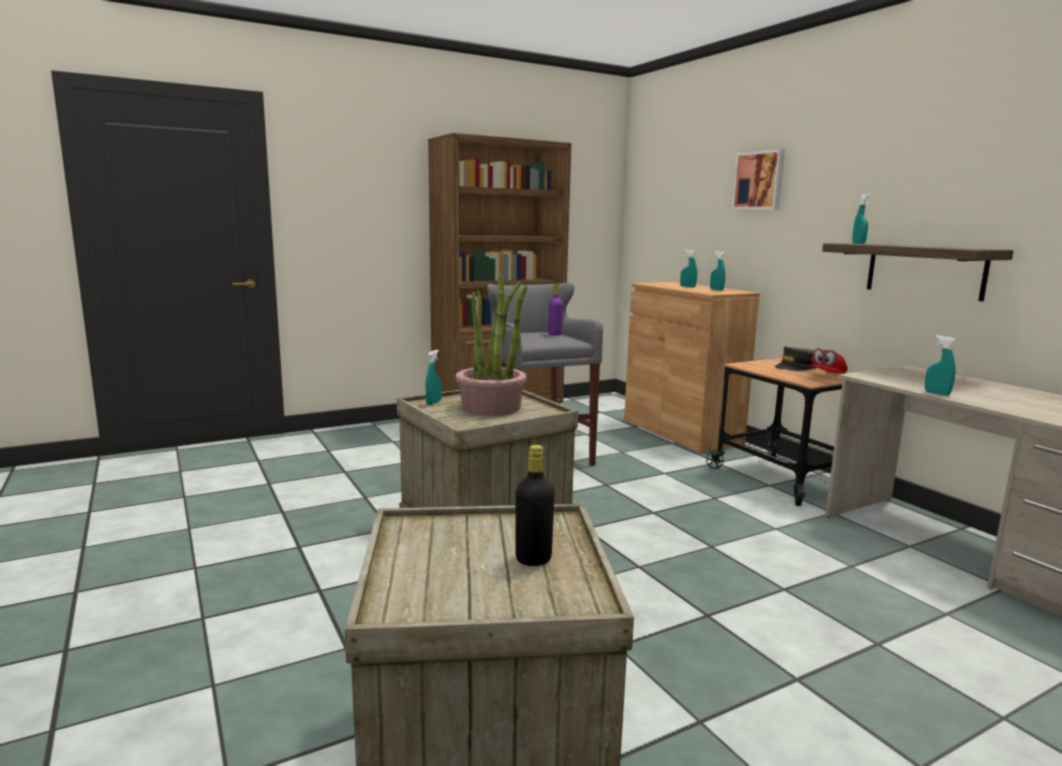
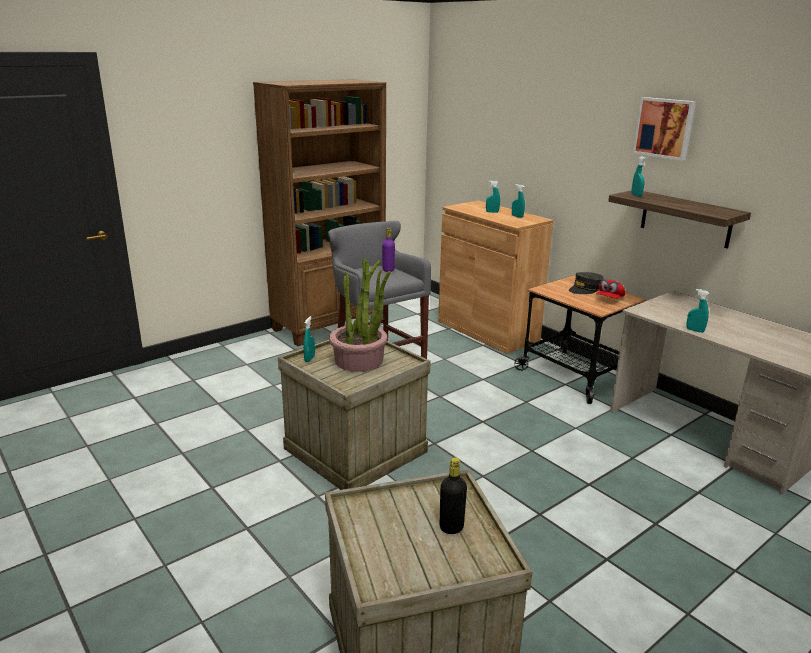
camera: 10 degrees left, 10 degrees up
picture [732,149,785,210] -> picture moved to [633,97,696,161]

